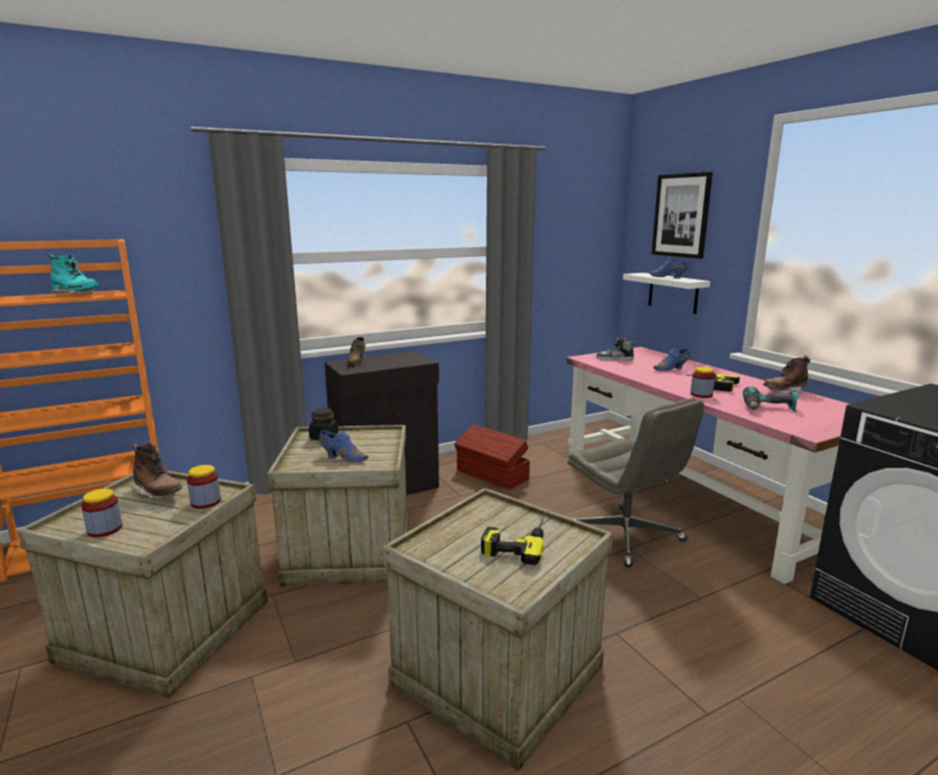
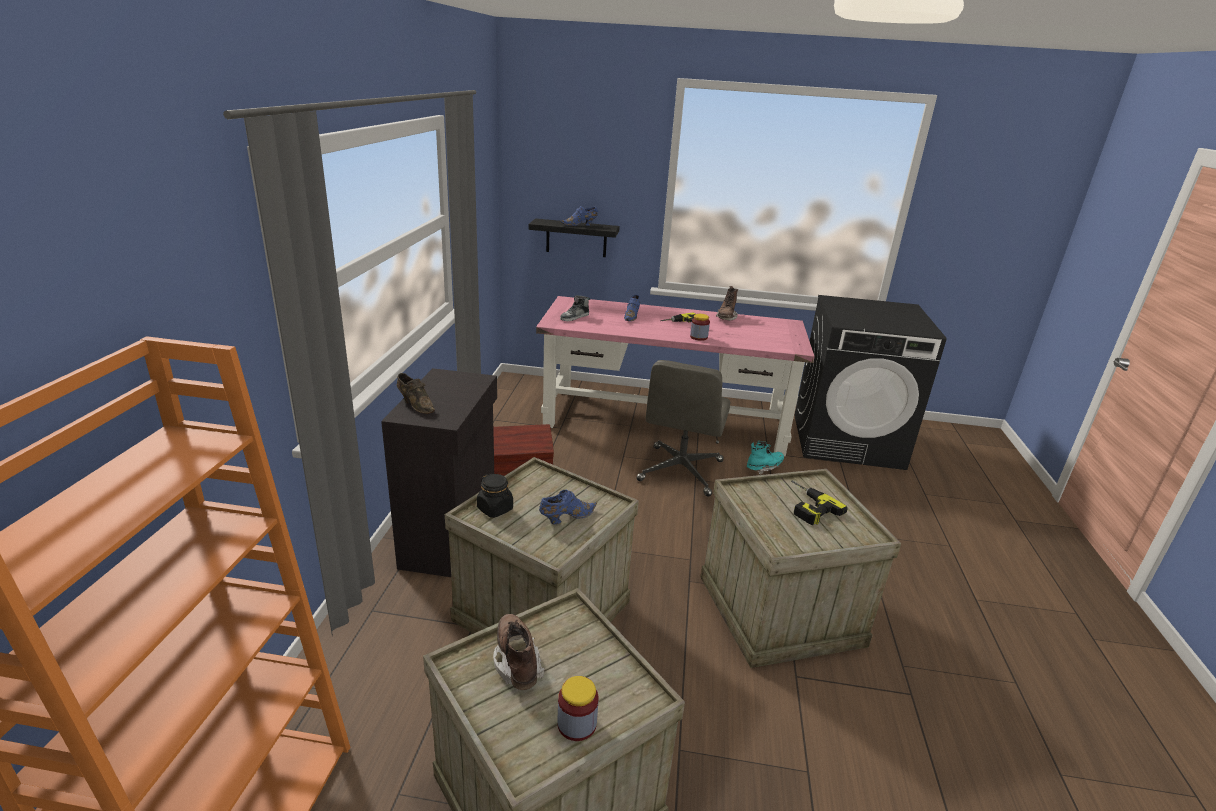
camera: 55 degrees left, 10 degrees up
turquoise boot [48,254,100,295] -> turquoise boot moved to [747,441,784,475]
brown boot [131,444,183,498] -> brown boot turned 90 degrees counterclockwise [493,614,545,690]
jar [187,465,221,509] -> none
grey office chair [567,398,704,567] -> grey office chair turned 105 degrees clockwise [636,360,731,497]
white shelf [623,273,710,314] -> black shelf [528,218,620,257]
picture [652,172,713,259] -> none
power drill [743,386,800,412] -> none

